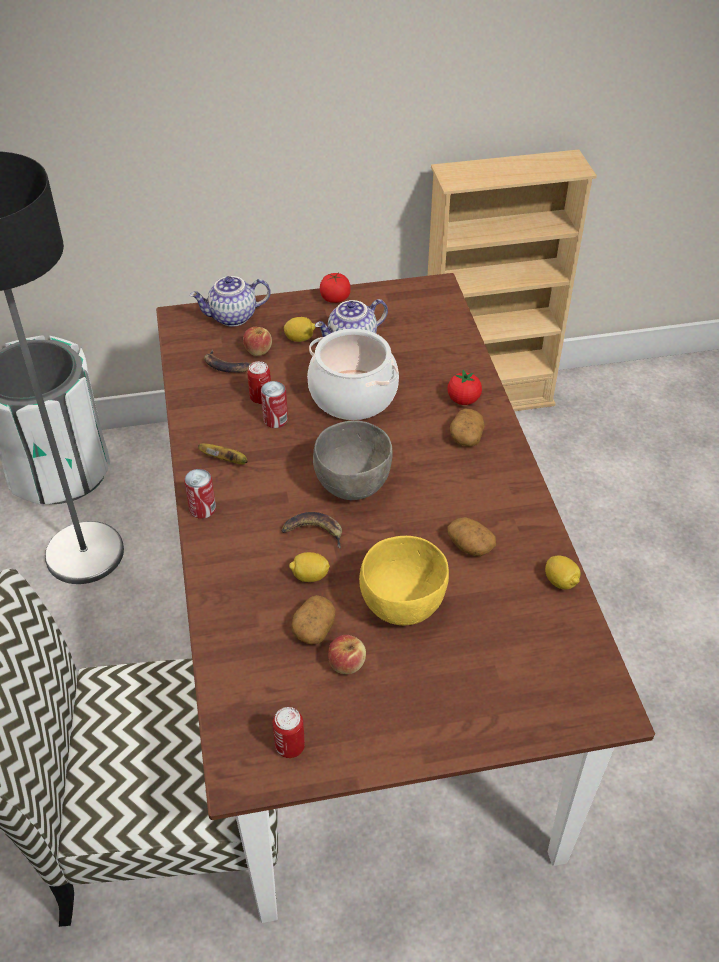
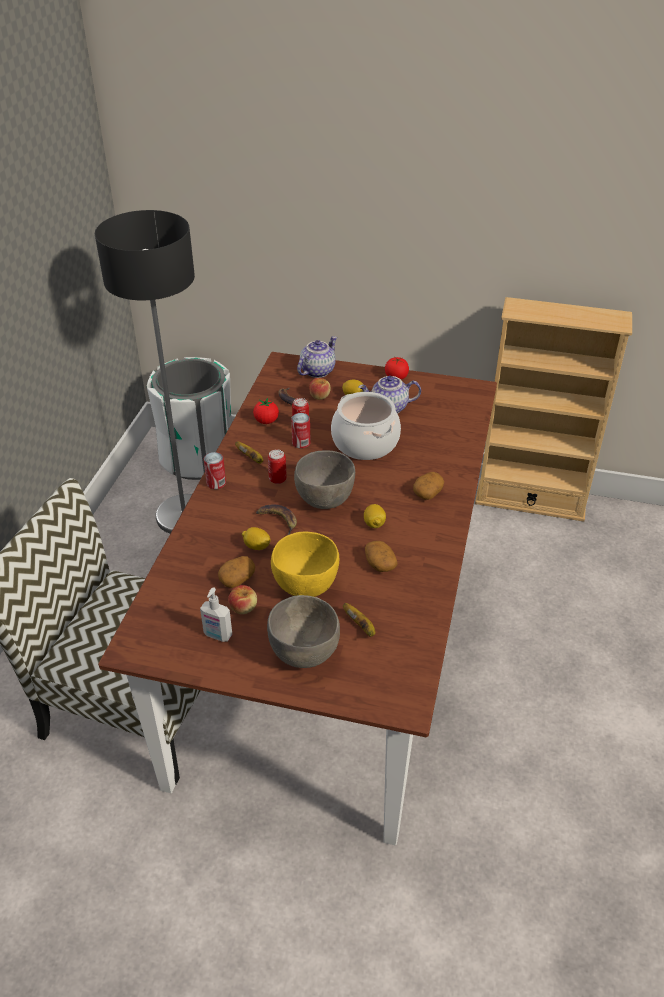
camera: 25 degrees right, 5 degrees down
teapot [190,276,271,327] -> teapot turned 120 degrees clockwise [297,336,337,378]
can [273,707,305,758] -> can moved to [268,449,287,484]
tomato [448,370,482,405] -> tomato moved to [253,398,279,424]
lemon [545,555,581,590] -> lemon moved to [364,504,386,528]
none -> soap dispenser [200,588,232,642]
none -> grey bowl [267,595,340,668]
none -> banana [343,603,376,637]

